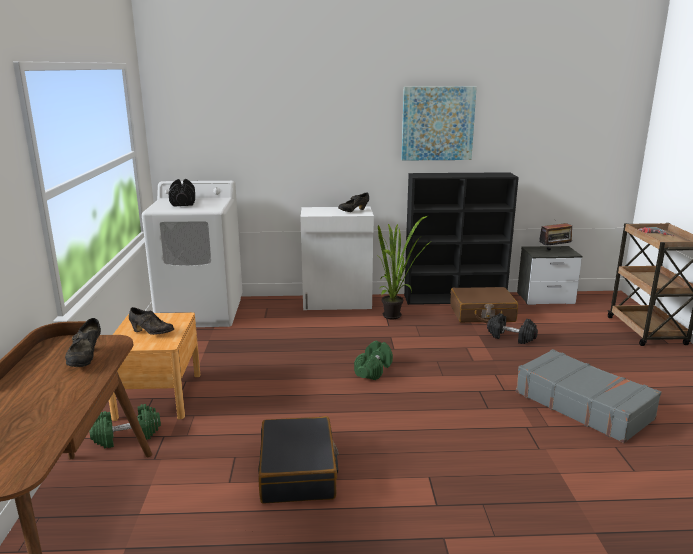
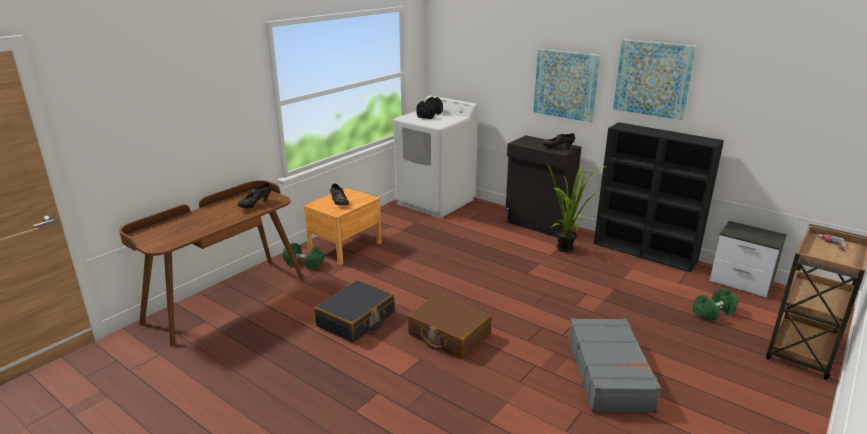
camera: 40 degrees right, 5 degrees up
white cabinet [300,207,374,310] -> black cabinet [505,135,581,238]
green dumbbell [354,341,393,380] -> green dumbbell moved to [692,288,738,321]
brown suitcase [450,287,518,323] -> brown suitcase moved to [407,293,492,359]
black dumbbell [487,313,538,344] -> none
radio [539,223,574,250] -> none
none -> picture [533,49,600,122]

